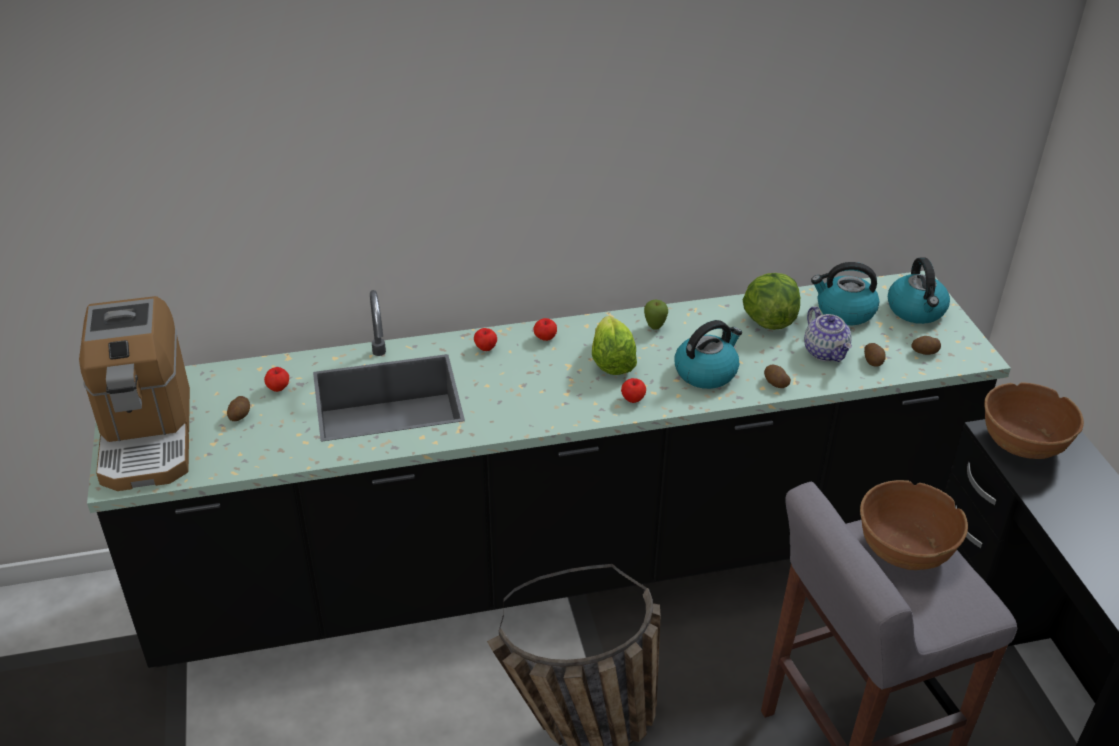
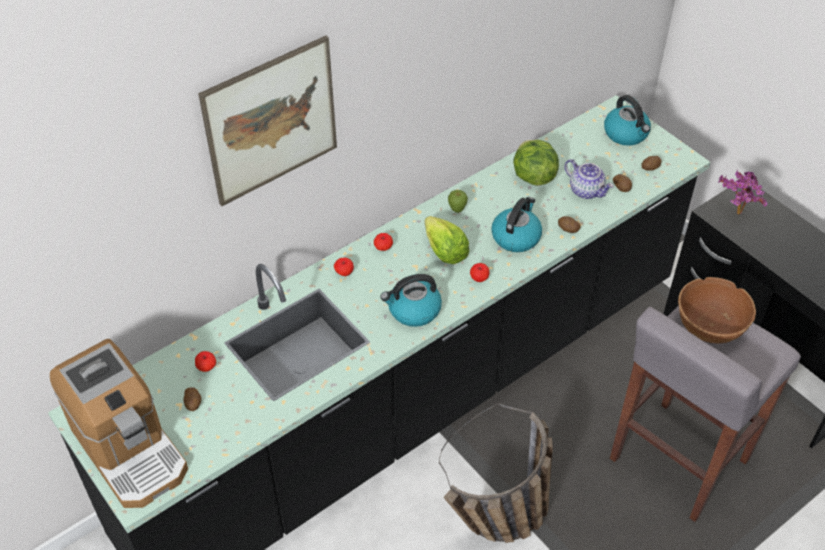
camera: 25 degrees left, 10 degrees up
kettle [811,262,879,325] -> kettle moved to [381,274,442,327]
brown bowl [984,382,1084,459] -> potted plant [718,170,767,215]
none -> picture [198,36,337,206]

